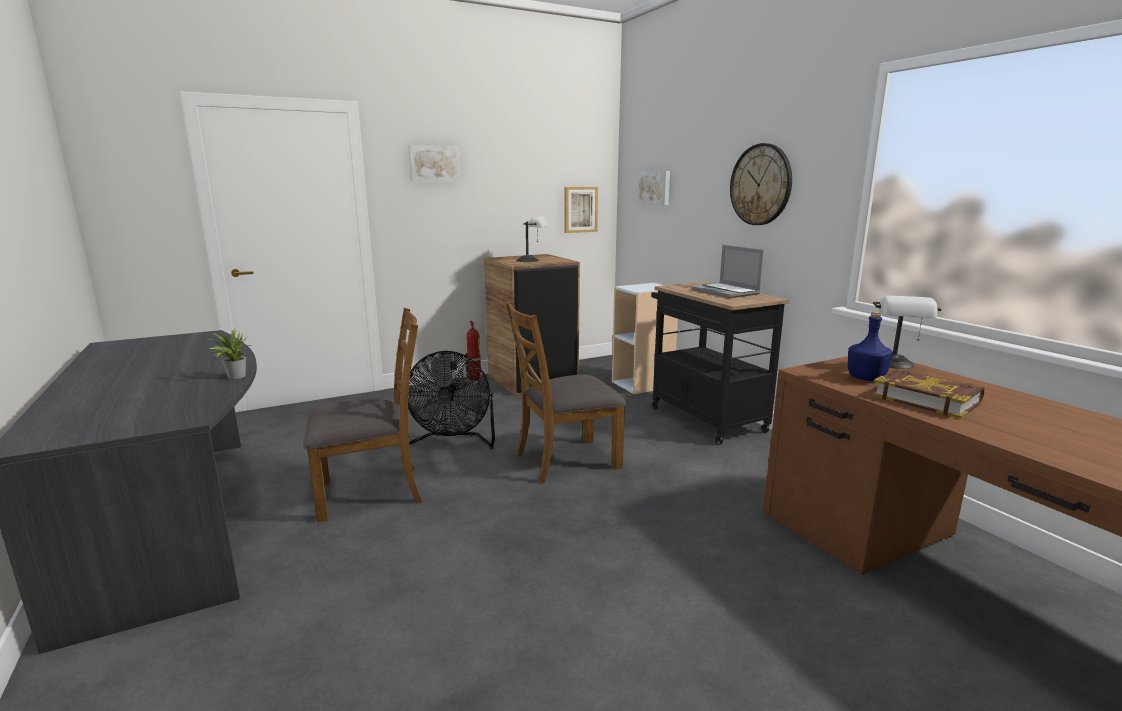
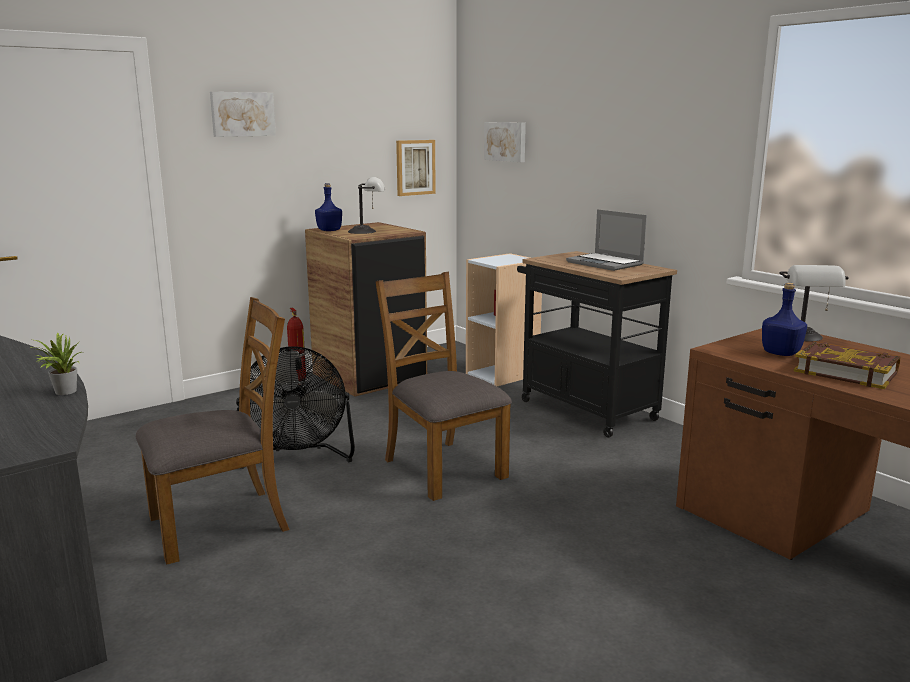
camera: 10 degrees left, 0 degrees up
brown chair [505,301,626,484] -> brown chair turned 90 degrees clockwise [376,272,512,501]
wall clock [730,143,792,225] -> none
none -> blue bottle [315,183,342,231]

